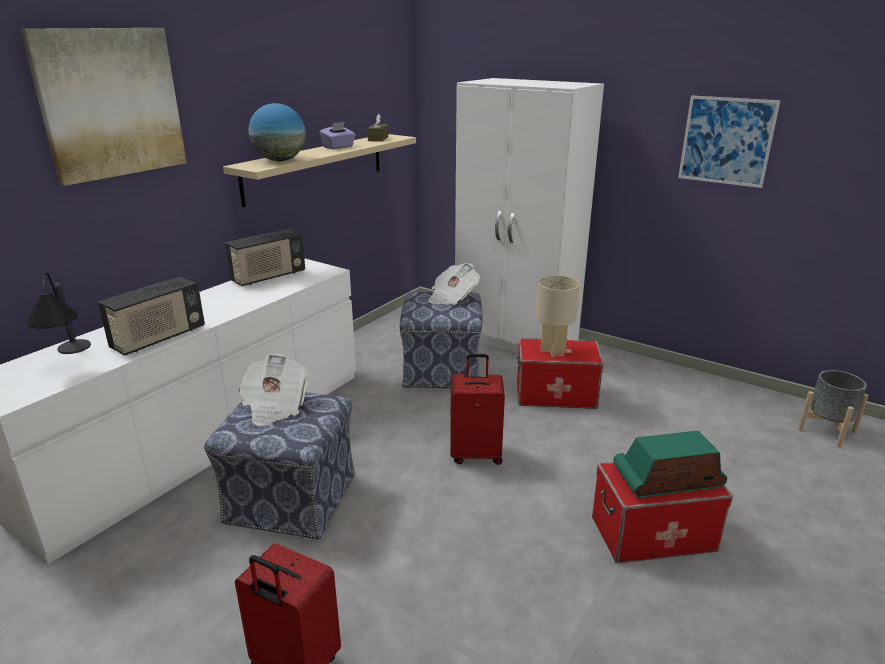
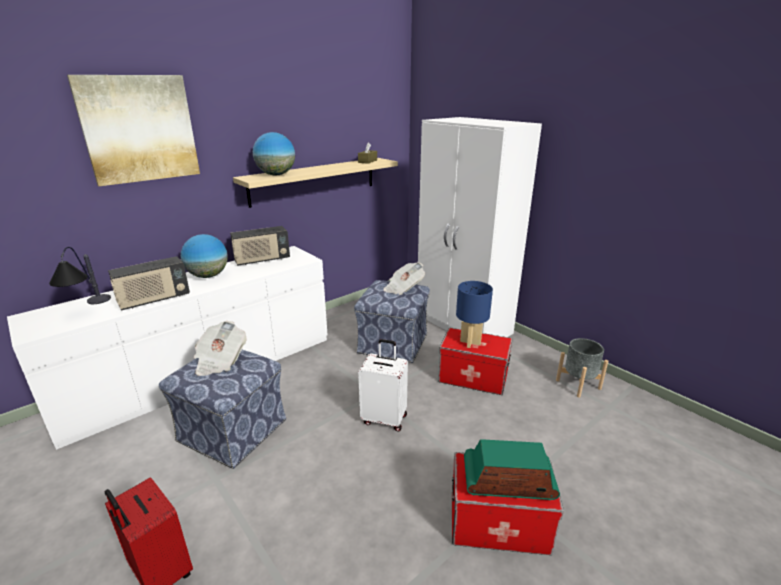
camera: 15 degrees right, 0 degrees up
purple tissue box [319,122,356,149] -> none
red suitcase [450,354,505,465] -> white suitcase [358,339,408,432]
beige table lamp [536,275,580,357] -> blue table lamp [456,281,493,348]
picture [678,96,781,188] -> none
grey planter [798,370,869,447] -> grey planter moved to [556,338,608,397]
none -> globe [181,234,228,278]

